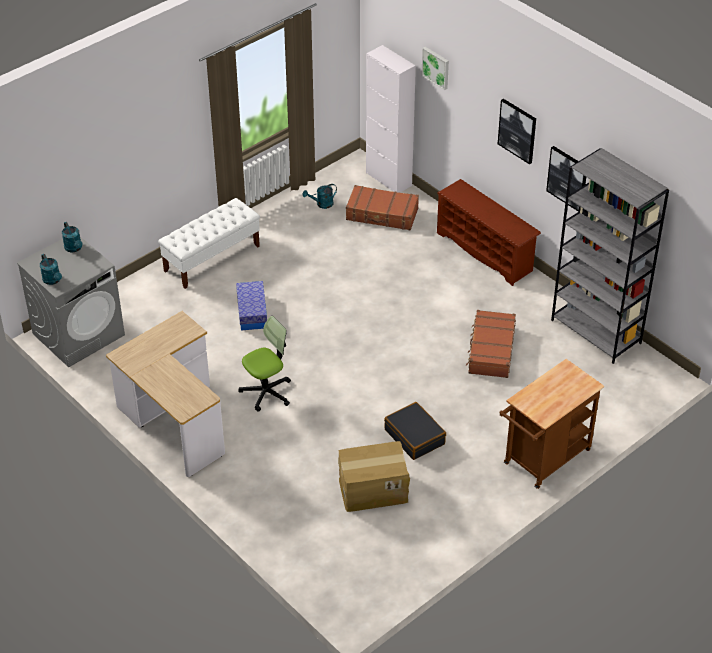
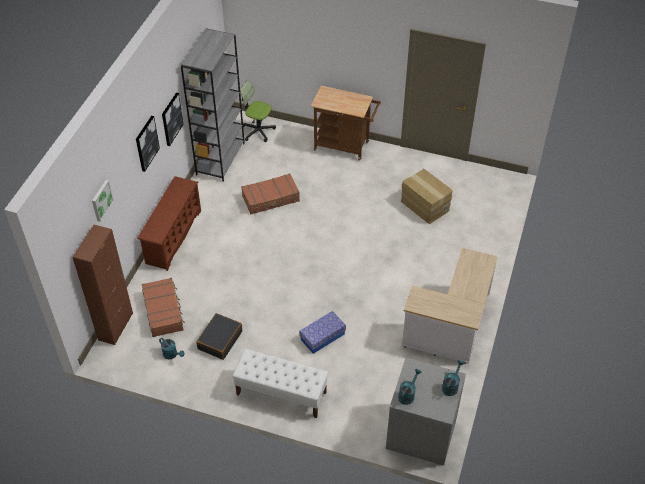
camera: 120 degrees left, 5 degrees up
office chair [238,316,291,412] -> office chair moved to [240,80,276,142]
white cabinet [366,45,416,193] -> brown cabinet [72,225,133,345]
black suitcase [384,402,446,460] -> black suitcase moved to [196,313,242,360]

